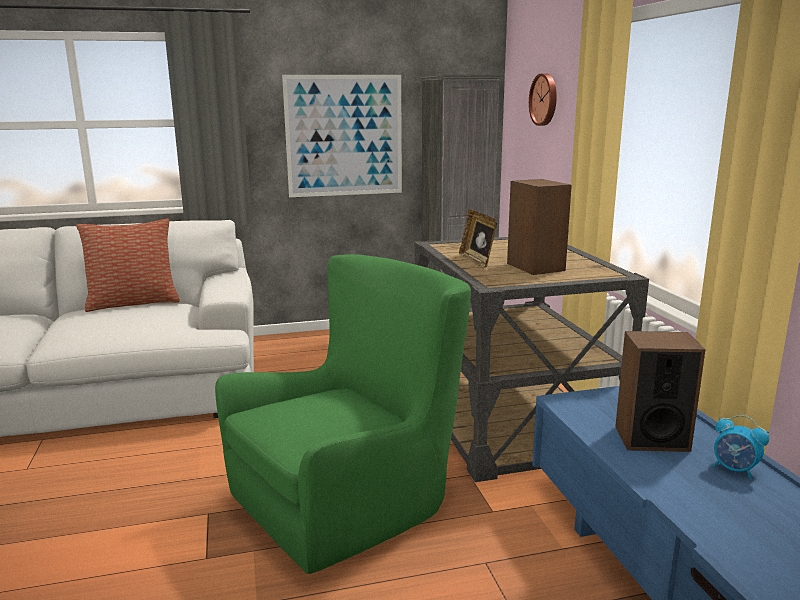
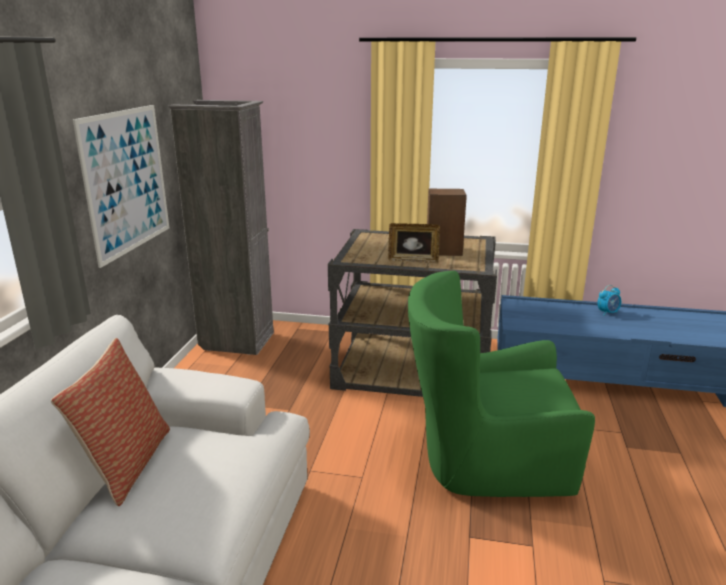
camera: 65 degrees left, 5 degrees up
green armchair [215,254,471,574] -> green armchair turned 75 degrees counterclockwise [408,271,595,497]
wall clock [529,74,557,126] -> none
speaker [615,331,706,452] -> none

